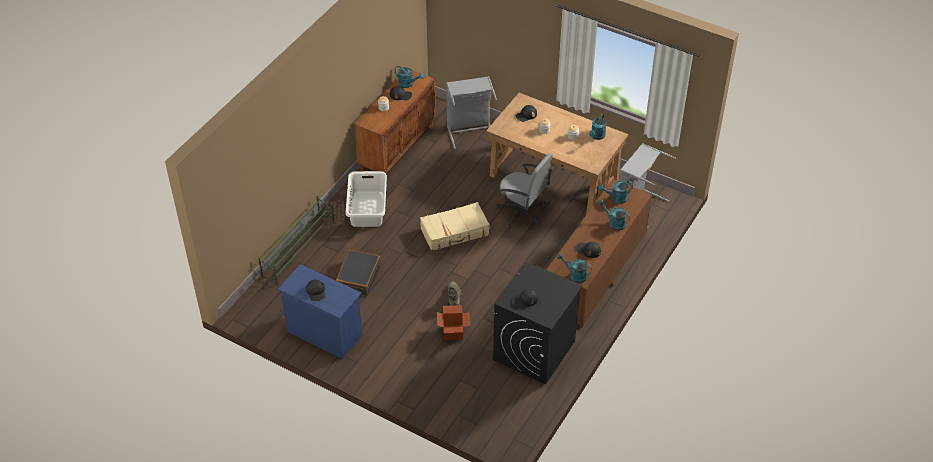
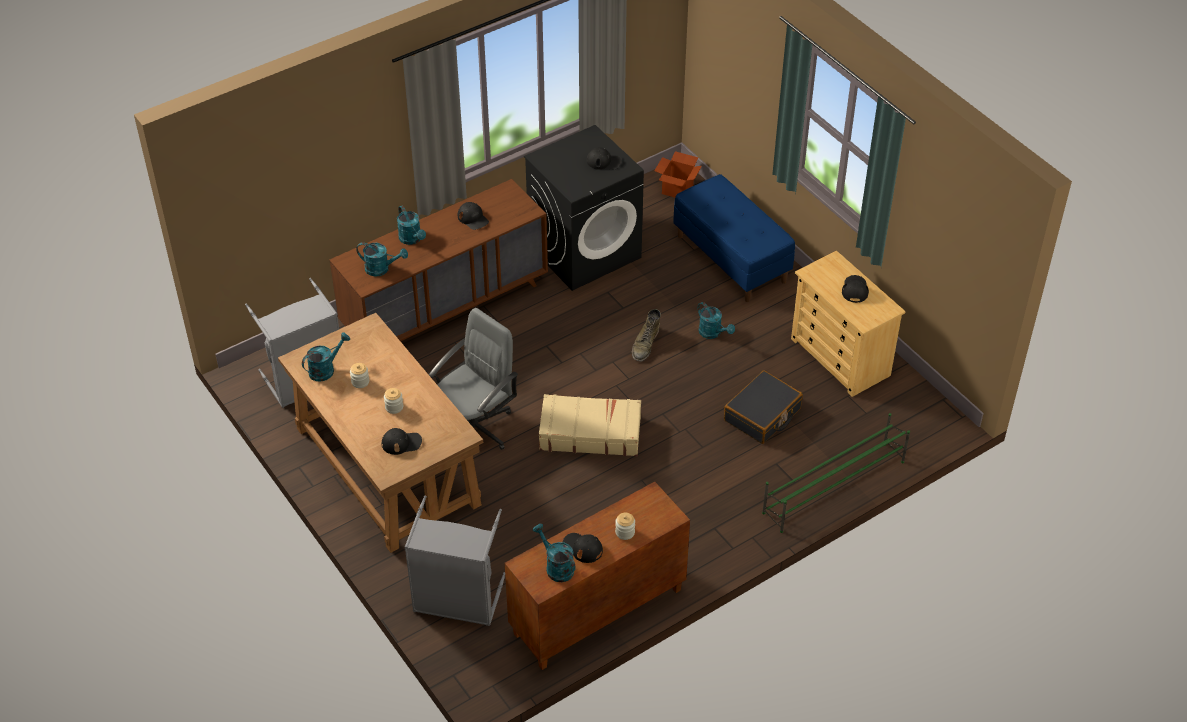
camera: 155 degrees left, 0 degrees up
blue dresser [278,264,362,359] -> beige dresser [791,251,906,397]
grey laundry basket [345,171,387,227] -> none
cardboard box [437,305,470,340] -> cardboard box moved to [654,151,702,197]
grey office chair [496,153,553,229] -> grey office chair turned 75 degrees clockwise [429,308,518,450]
turquoise watering can [557,253,592,283] -> turquoise watering can moved to [698,302,735,339]
none -> blue bench [673,174,795,302]

